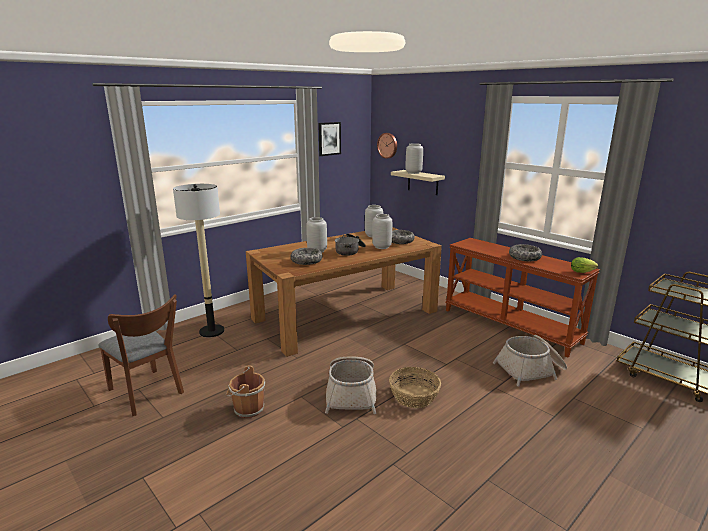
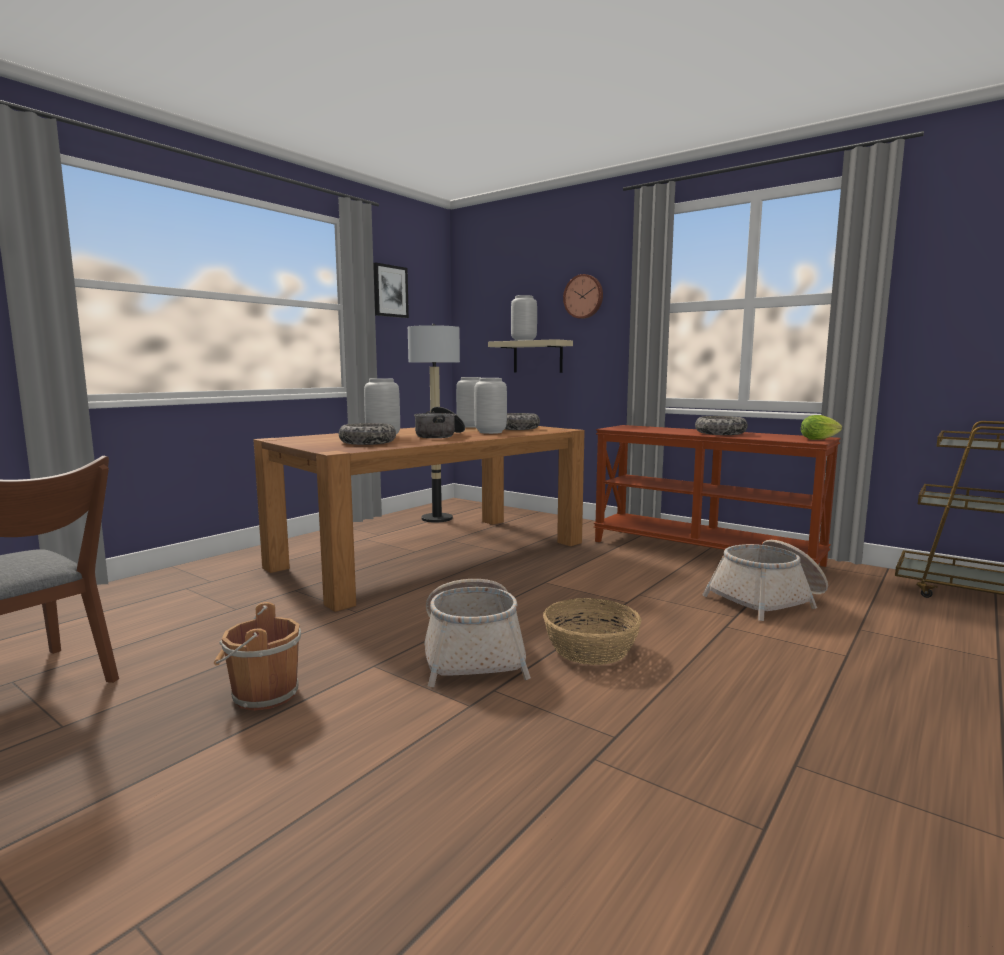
camera: 10 degrees left, 10 degrees down
floor lamp [173,184,224,337] -> floor lamp moved to [408,324,460,523]
wall clock [377,133,397,159] -> wall clock moved to [563,274,603,319]

